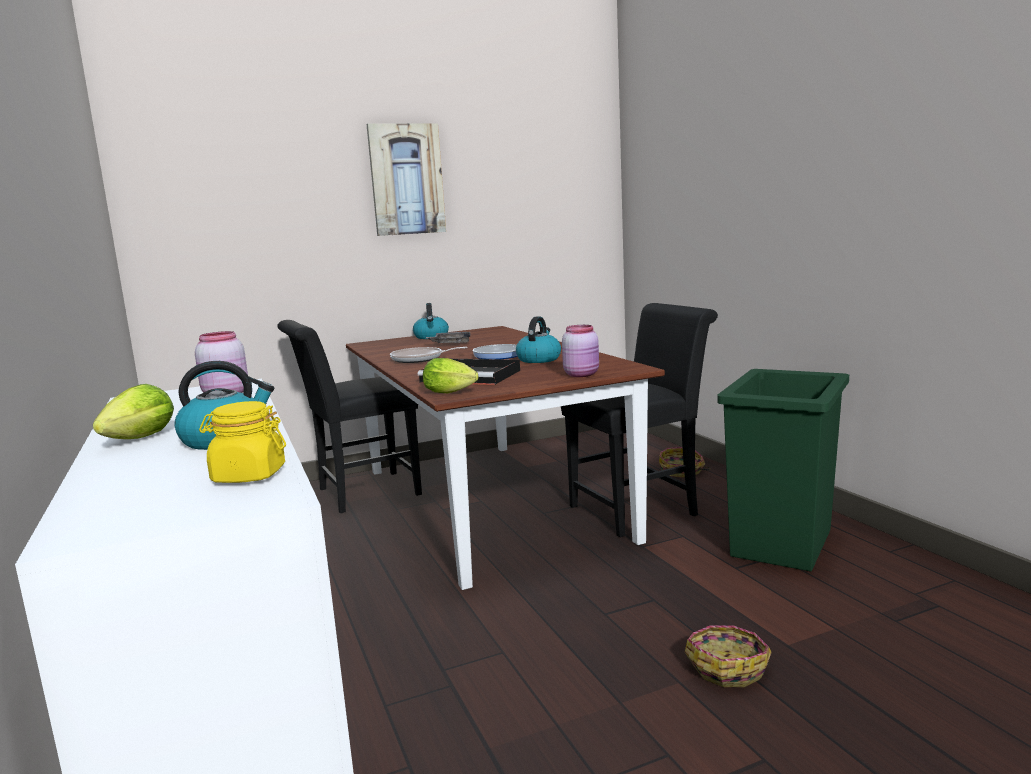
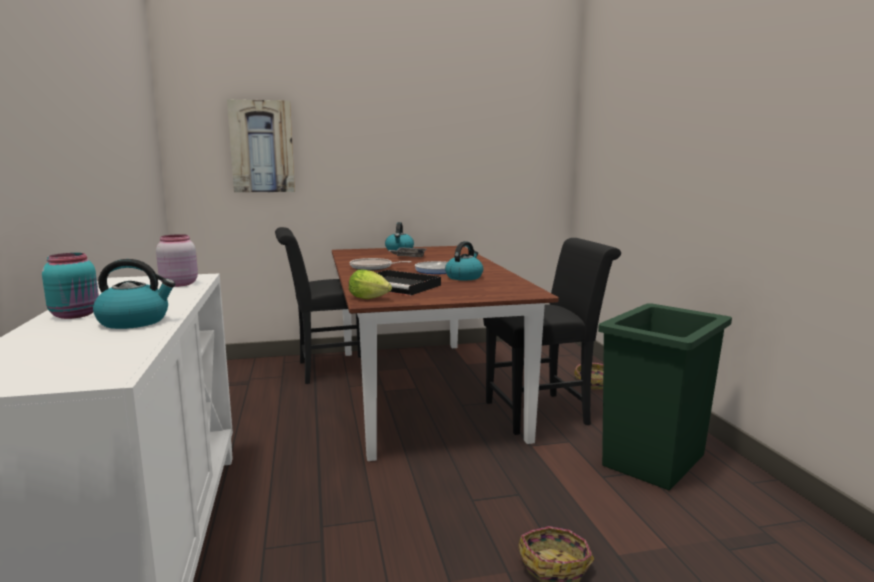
camera: 10 degrees right, 0 degrees up
lettuce [93,384,174,439] -> turquoise jar [42,253,99,319]
yellow jar [199,401,286,483] -> none
picture [367,123,446,236] -> picture moved to [227,99,295,193]
pink jar [562,325,599,377] -> none

